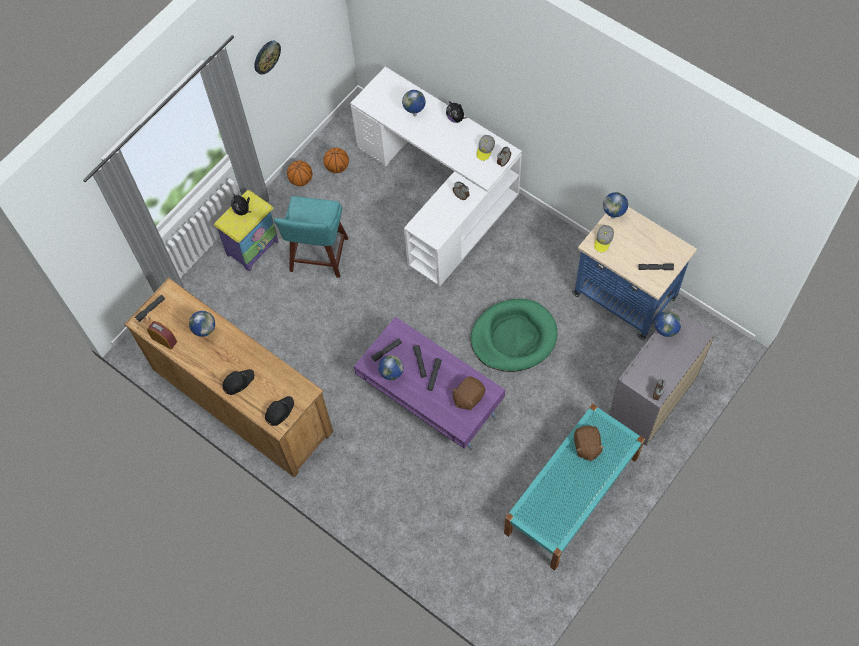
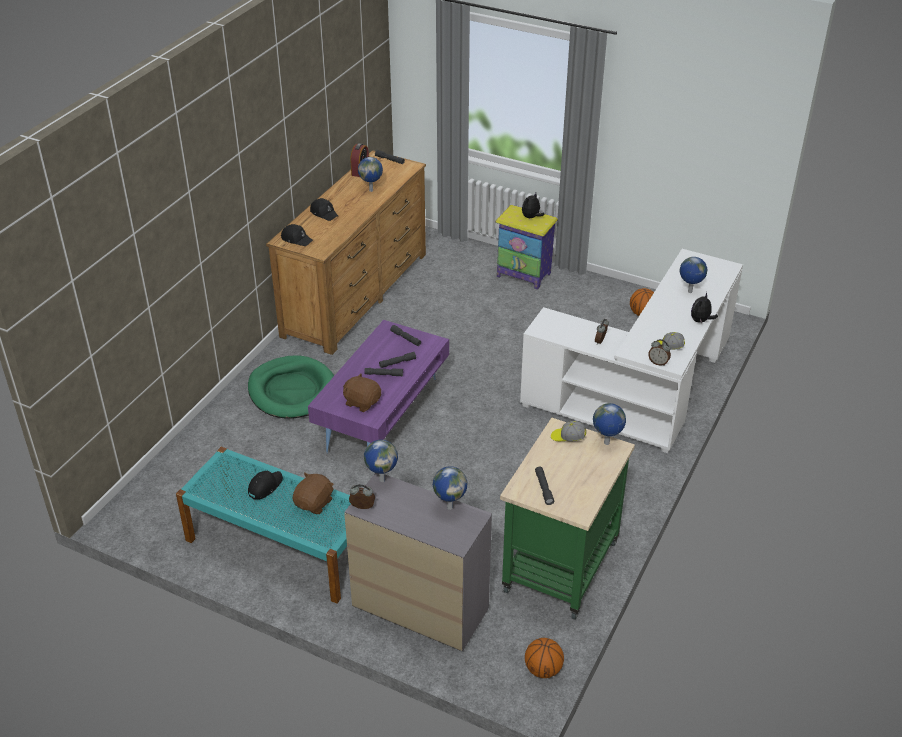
camera: 75 degrees right, 25 degrees down
wall clock [254,41,281,75] -> none
turquoise chair [274,196,348,278] -> none
basketball [287,161,313,186] -> basketball moved to [525,638,564,678]
globe [378,355,404,380] -> globe moved to [364,440,398,482]
green dog bed [471,299,557,372] -> green dog bed moved to [248,355,334,419]
blue cart [572,207,697,340] -> green cart [500,418,635,620]
brown plush toy [574,426,605,462] -> brown plush toy turned 135 degrees clockwise [292,472,334,514]
none -> black cap [248,471,283,500]

